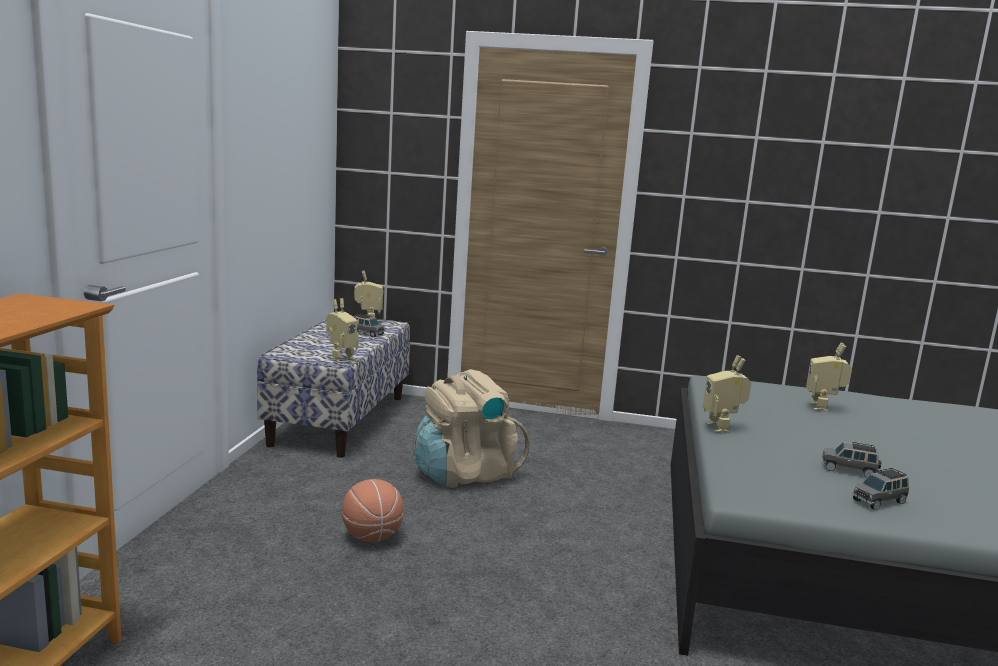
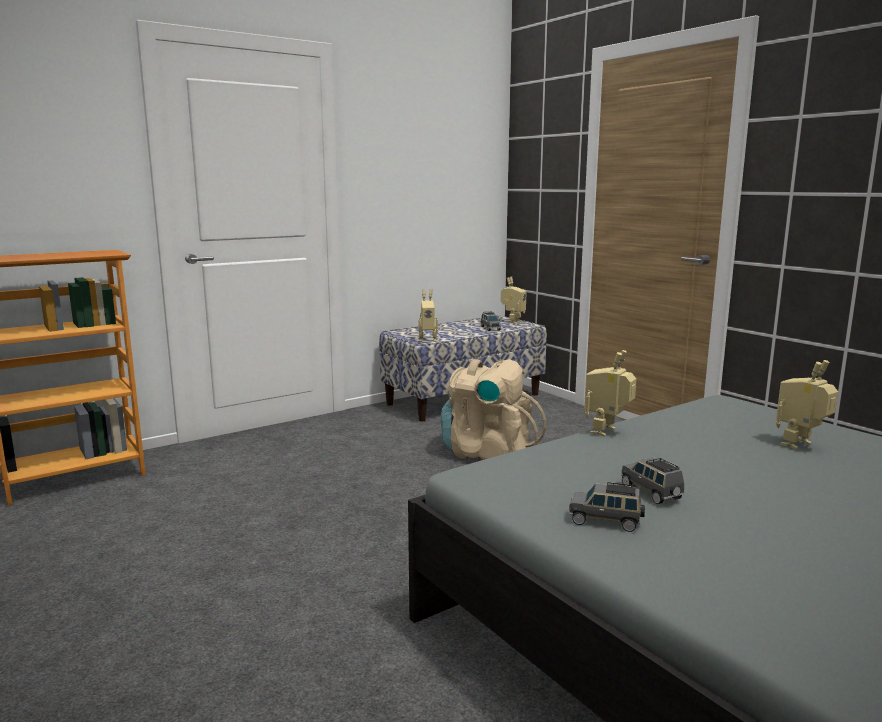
camera: 45 degrees right, 0 degrees up
basketball [342,479,404,542] -> none

